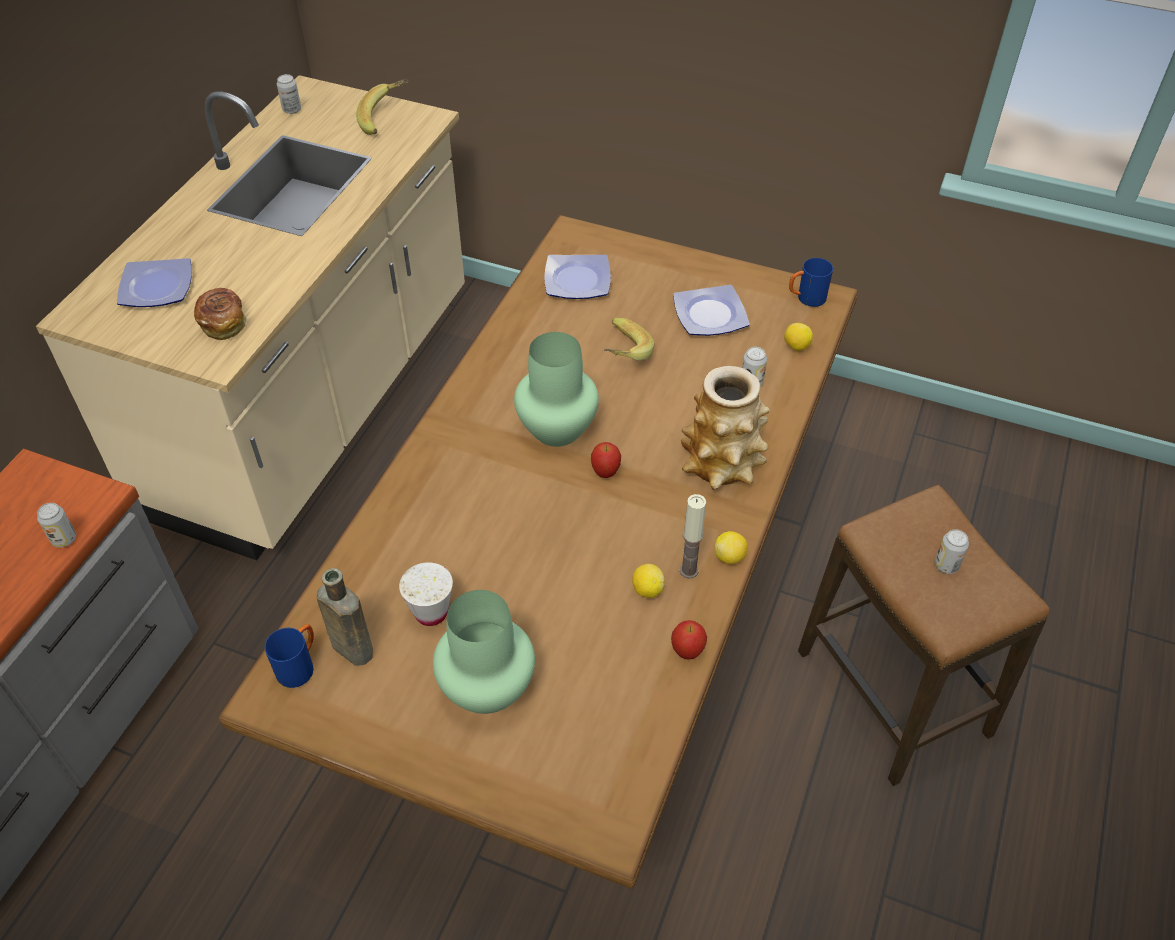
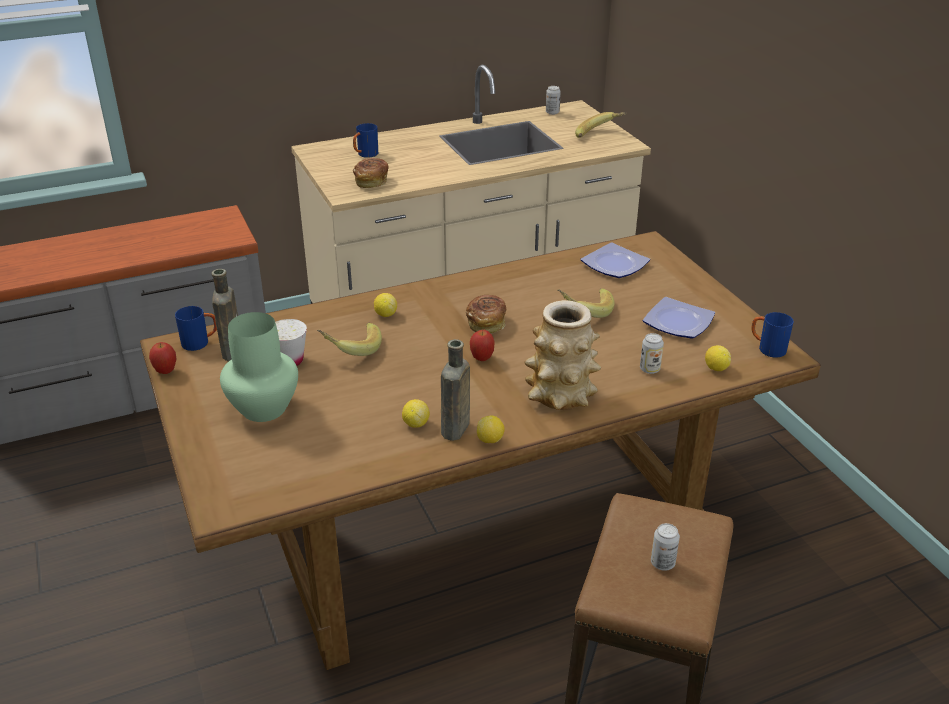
camera: 45 degrees right, 15 degrees down
can [37,503,76,548] -> none
plate [117,258,192,307] -> blue mug [353,123,378,158]
green vase [514,332,599,447] -> bread [466,295,506,334]
apple [671,620,707,660] -> apple moved to [149,342,176,374]
candle [679,494,706,579] -> brown bottle [441,339,470,441]
none -> banana [317,323,382,356]
none -> lemon [374,293,397,317]

